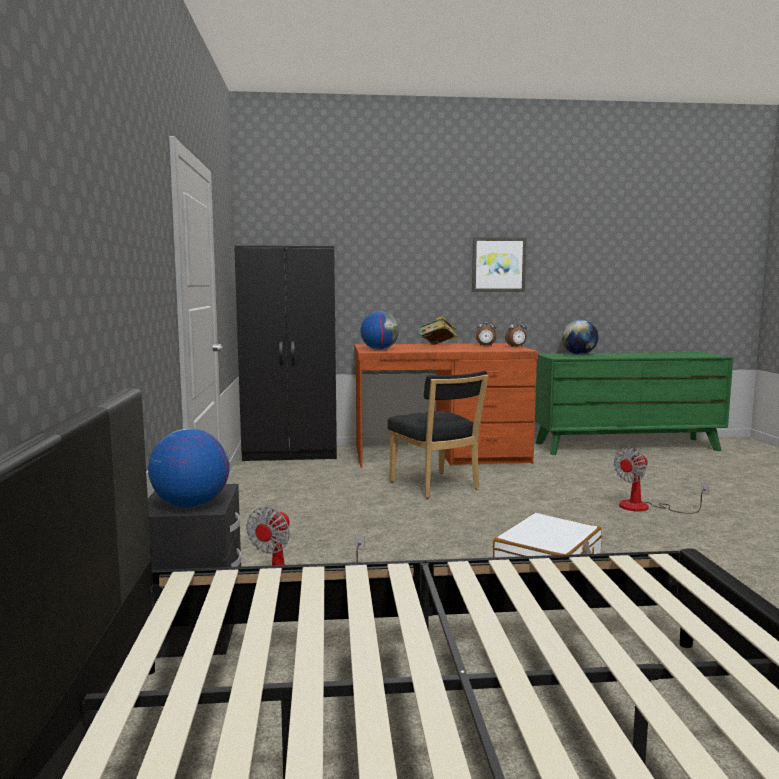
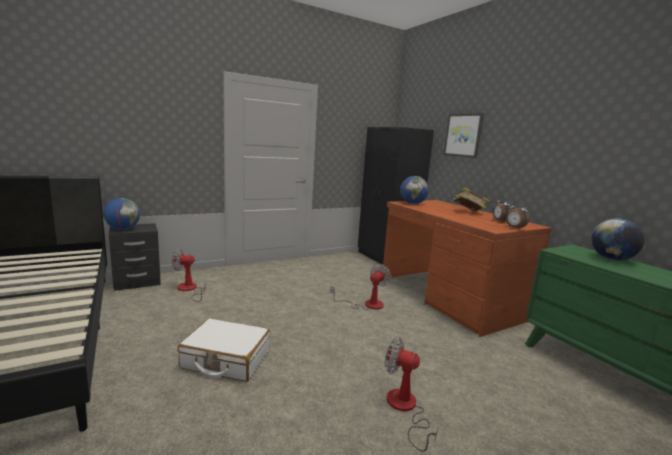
camera: 65 degrees right, 5 degrees up
black chair [388,371,489,499] -> fan [330,264,391,310]
picture [472,237,526,292] -> picture moved to [443,113,484,158]

